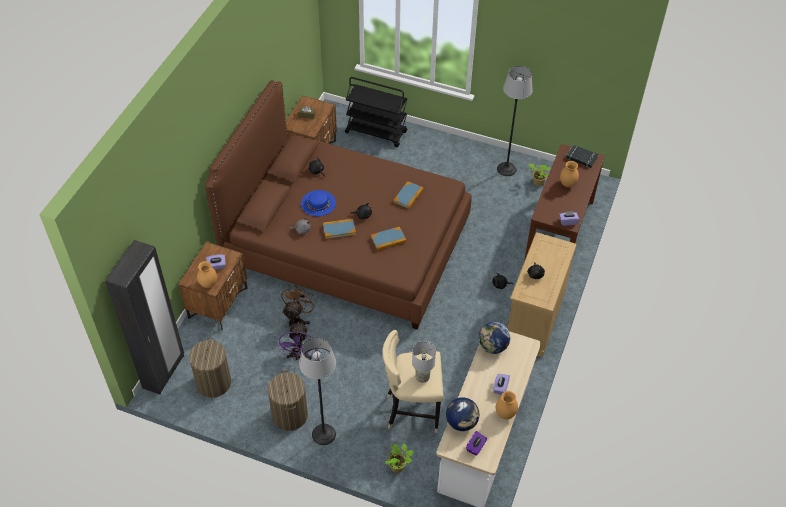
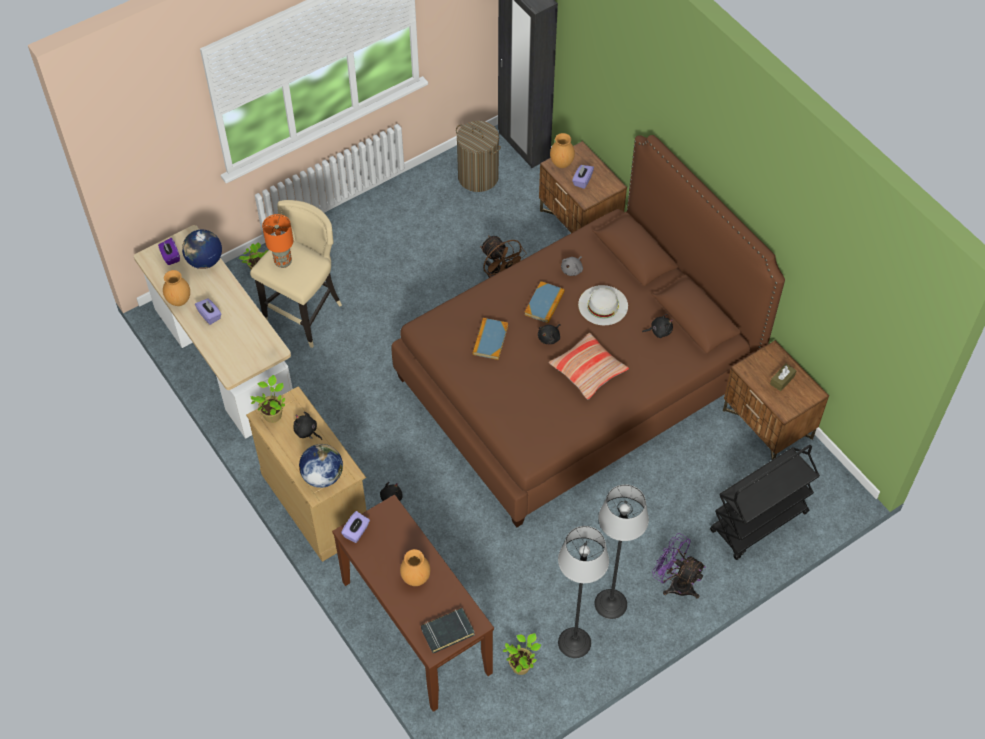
camera: 125 degrees right, 5 degrees up
laundry basket [268,370,308,431] -> none
purple fan [278,322,314,360] -> purple fan moved to [652,533,706,599]
floor lamp [299,337,336,445] -> floor lamp moved to [595,484,649,619]
blue hat [301,190,336,216] -> white hat [578,285,628,325]
book [393,181,424,209] -> none
grey table lamp [412,341,436,383] -> orange table lamp [262,214,293,268]
globe [478,322,510,354] -> globe moved to [299,444,343,488]
none -> potted plant [250,375,285,423]
none -> pillow [549,333,629,400]

